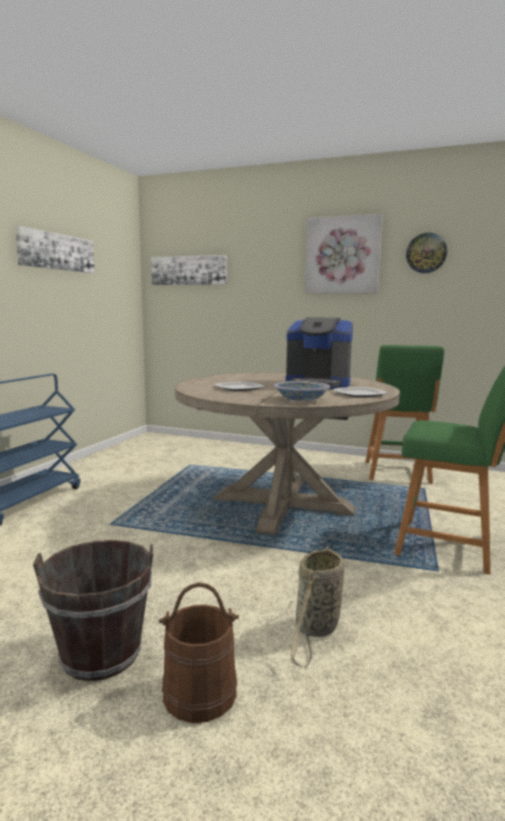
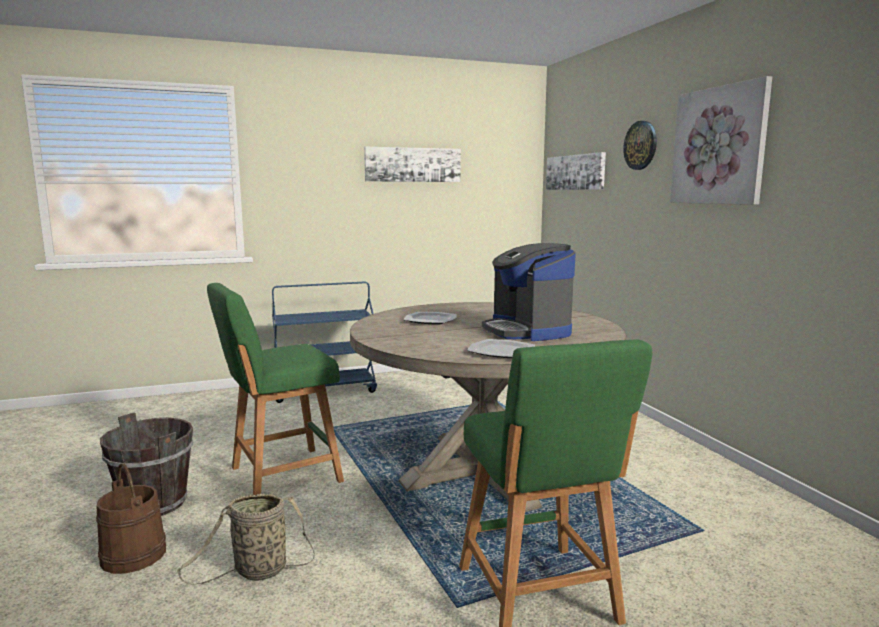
camera: 50 degrees right, 0 degrees up
bowl [274,381,330,401] -> none
green stool [365,345,444,484] -> green stool moved to [207,283,344,495]
wall clock [406,233,447,273] -> wall clock moved to [623,121,657,170]

